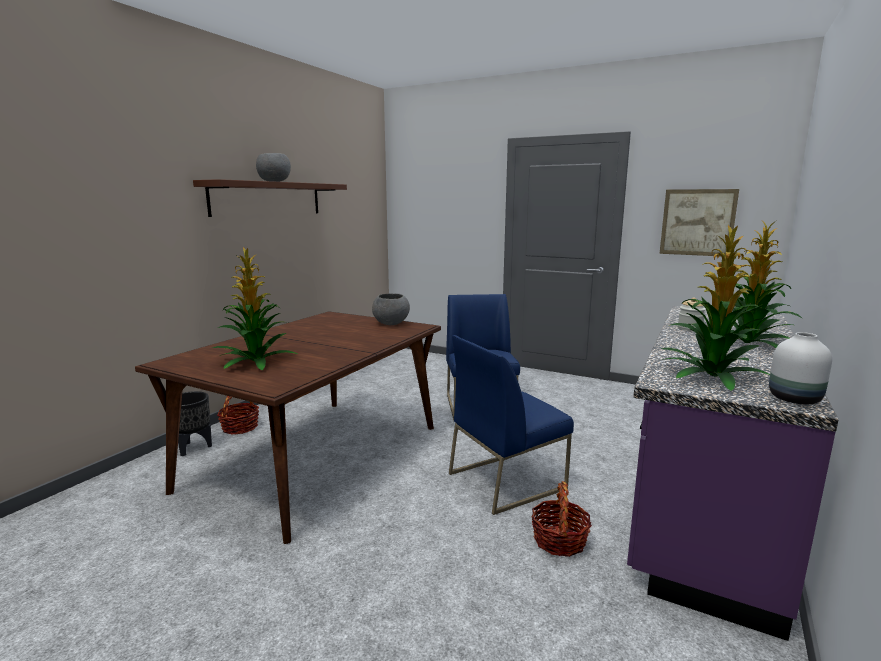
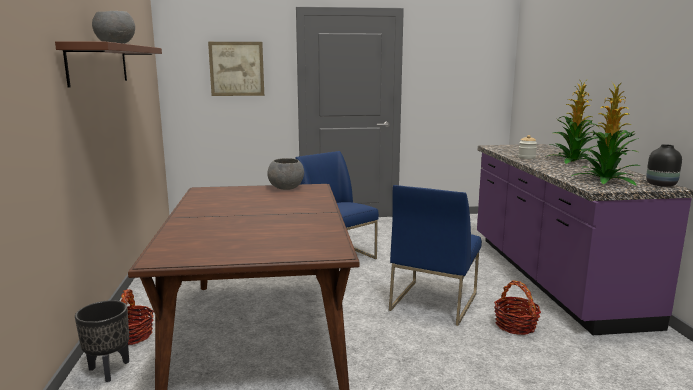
camera: 35 degrees left, 0 degrees up
potted plant [213,247,297,370] -> none
picture [659,189,739,256] -> picture moved to [208,42,264,96]
white vase [769,332,832,405] -> black vase [646,144,682,187]

